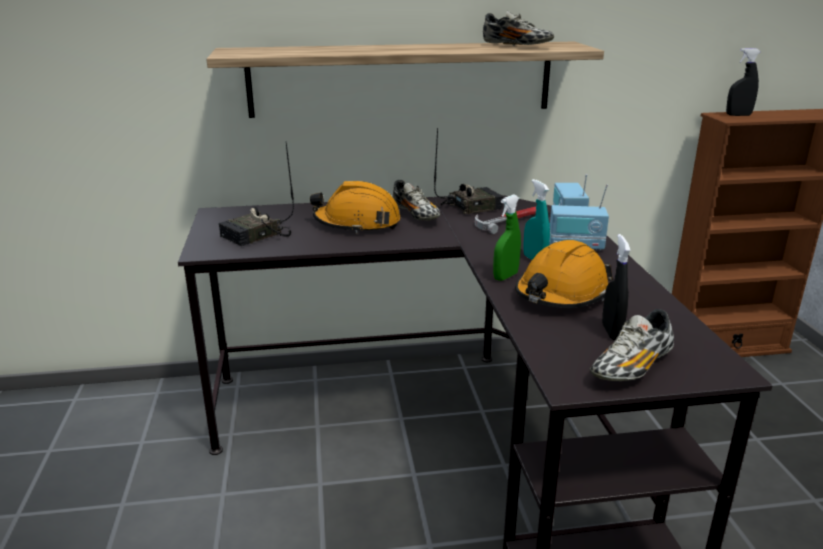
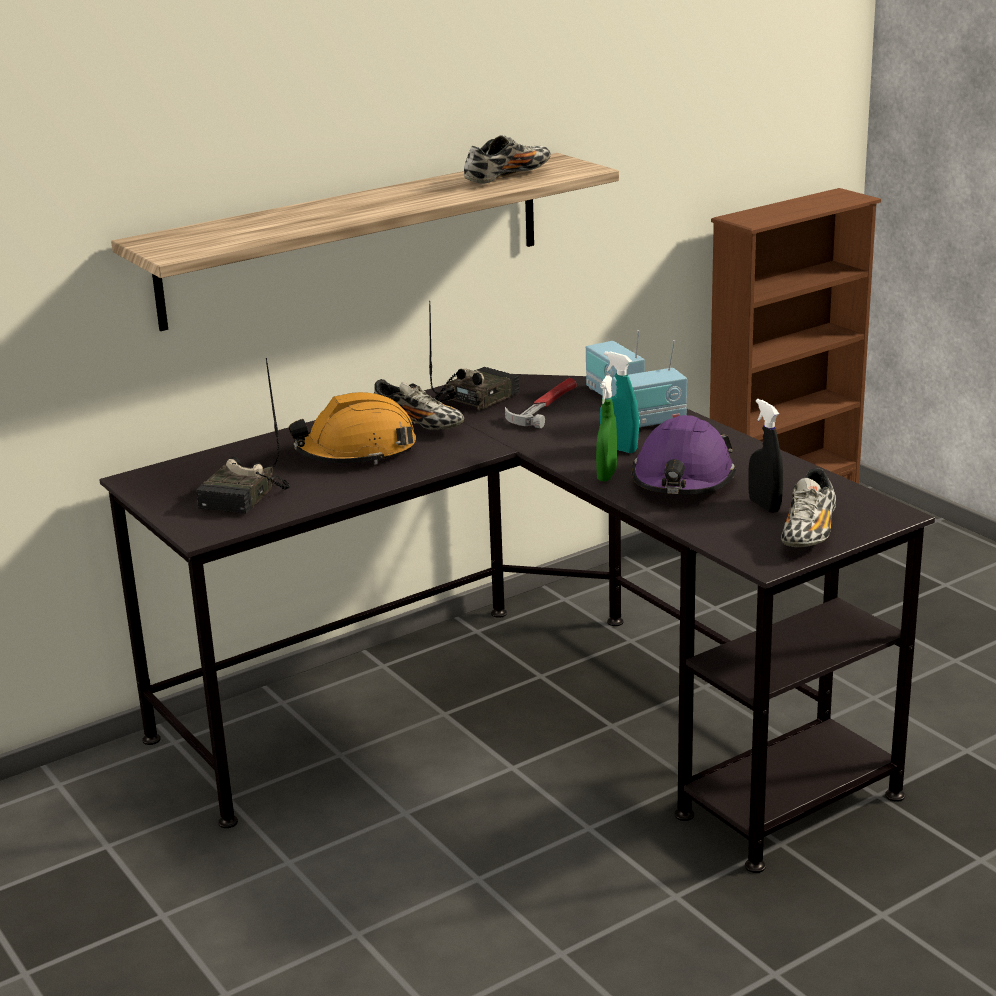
camera: 25 degrees left, 0 degrees up
shoe [483,11,554,46] -> shoe turned 60 degrees counterclockwise [464,136,551,184]
orange hard hat [515,240,613,308] -> purple hard hat [632,415,736,494]
black spray bottle [726,48,761,116] -> none

